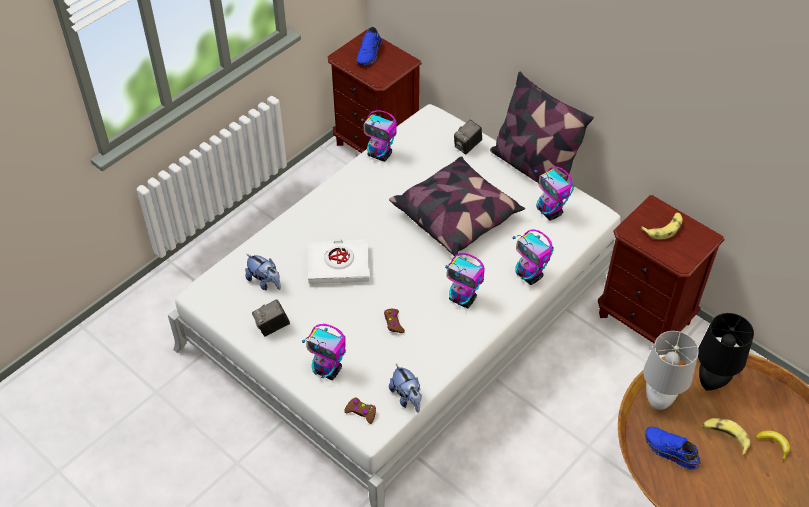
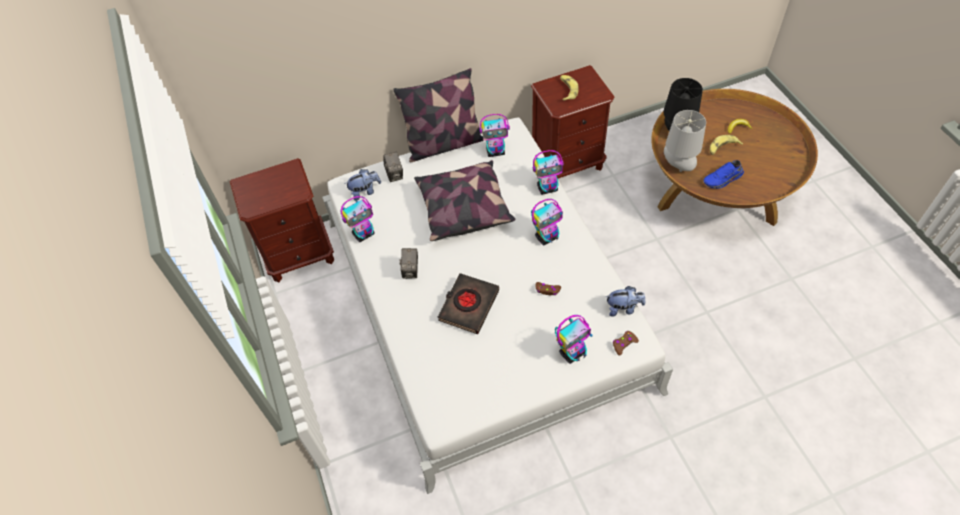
camera: 60 degrees left, 5 degrees up
plush toy [245,254,281,290] -> plush toy moved to [344,169,381,201]
camera [252,299,290,337] -> camera moved to [399,248,418,279]
white book [308,239,370,284] -> black book [438,273,499,334]
blue shoe [357,27,382,65] -> none

